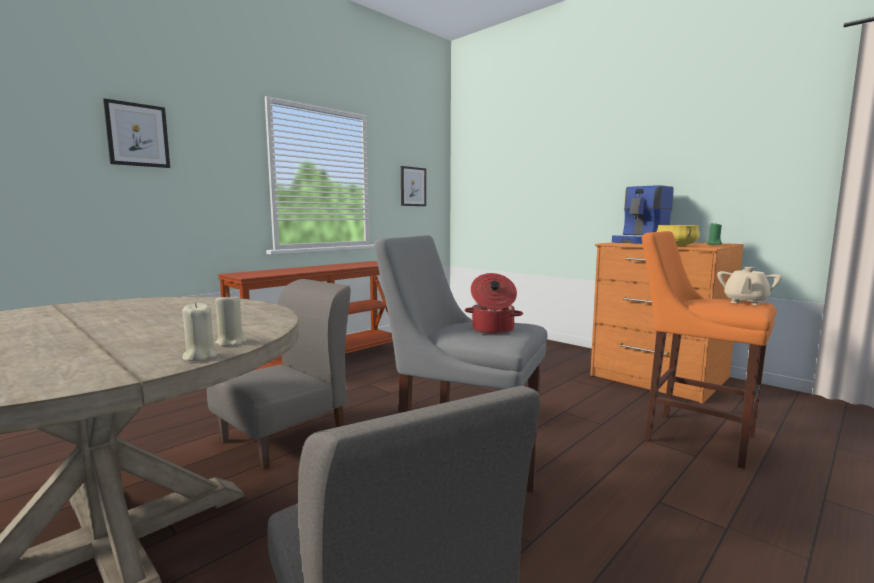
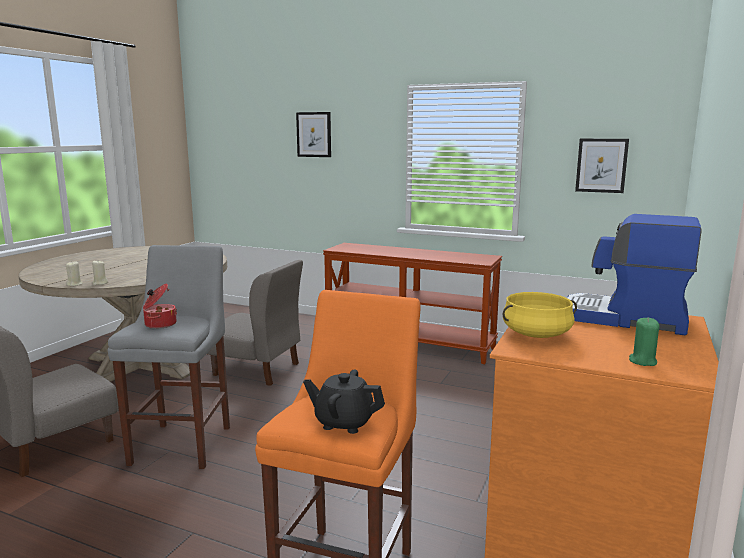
camera: 70 degrees right, 5 degrees up
beige teapot [717,267,782,305] -> black teapot [303,369,385,434]

